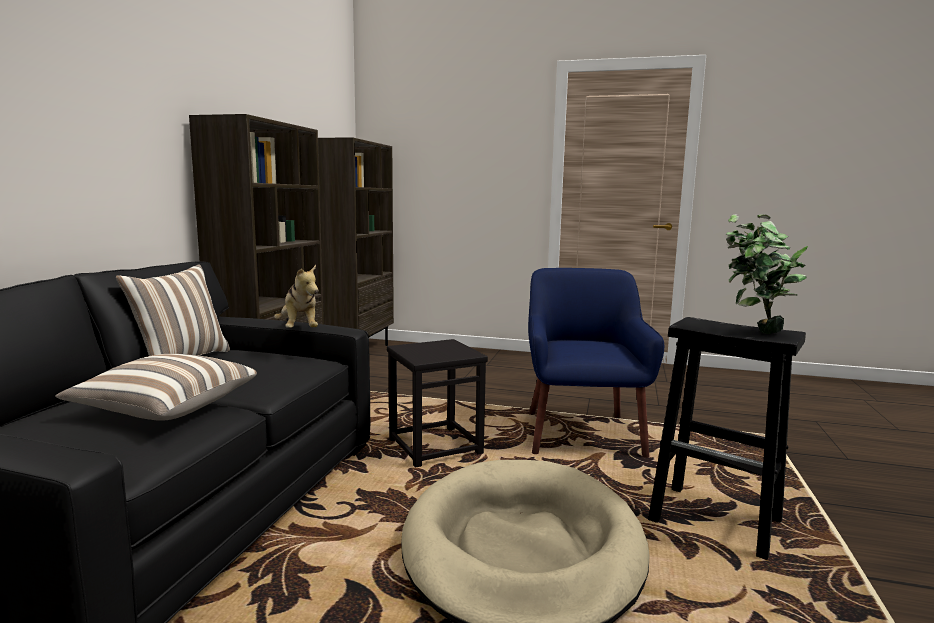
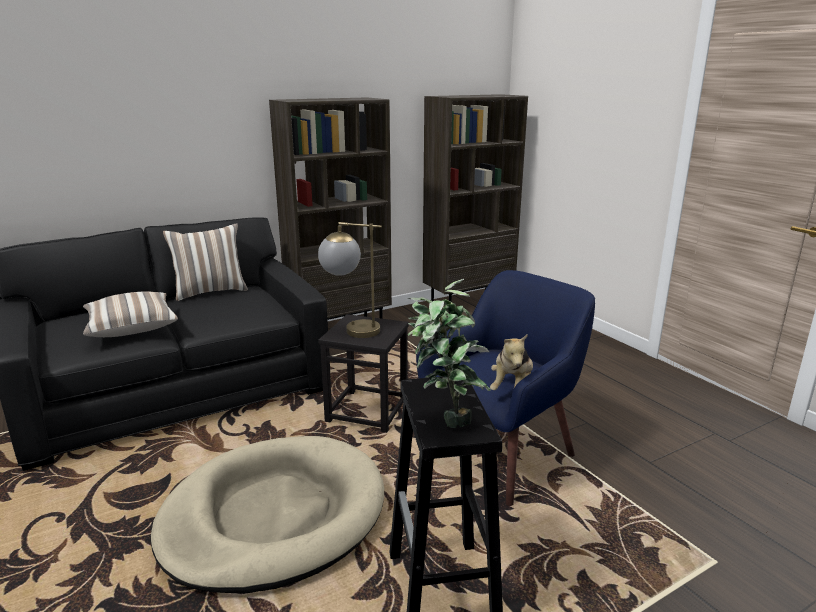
camera: 45 degrees right, 10 degrees up
plush toy [274,265,318,328] -> plush toy moved to [490,334,533,390]
none -> table lamp [318,222,382,338]

